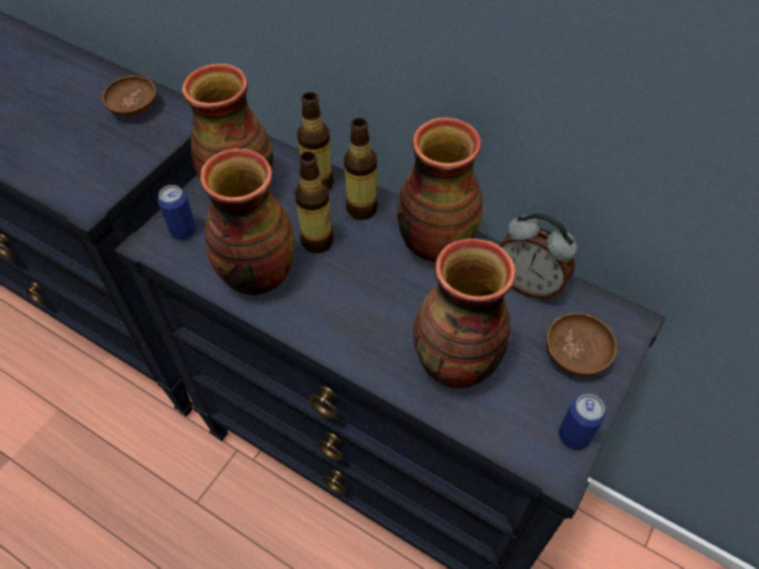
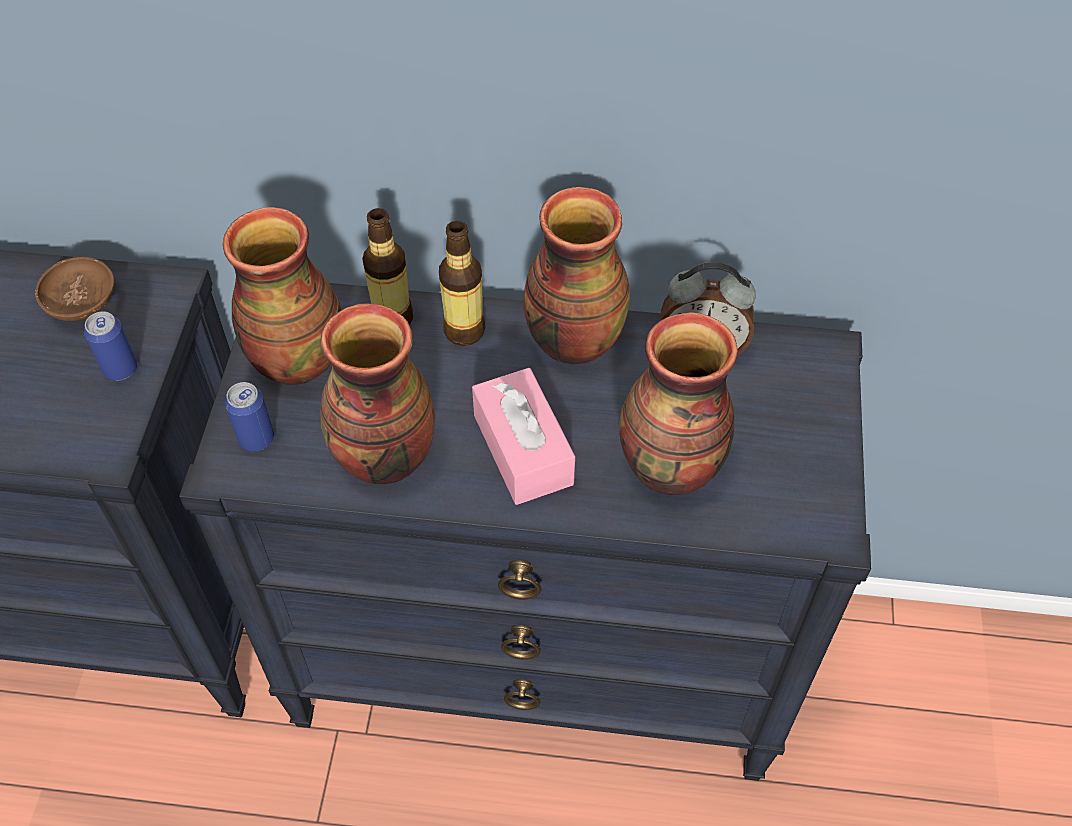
camera: 25 degrees left, 0 degrees up
bottle [294,152,334,253] -> none
brown bowl [546,313,617,376] -> none
can [559,394,606,450] -> can moved to [84,311,137,380]
none -> pink tissue box [472,368,575,505]

